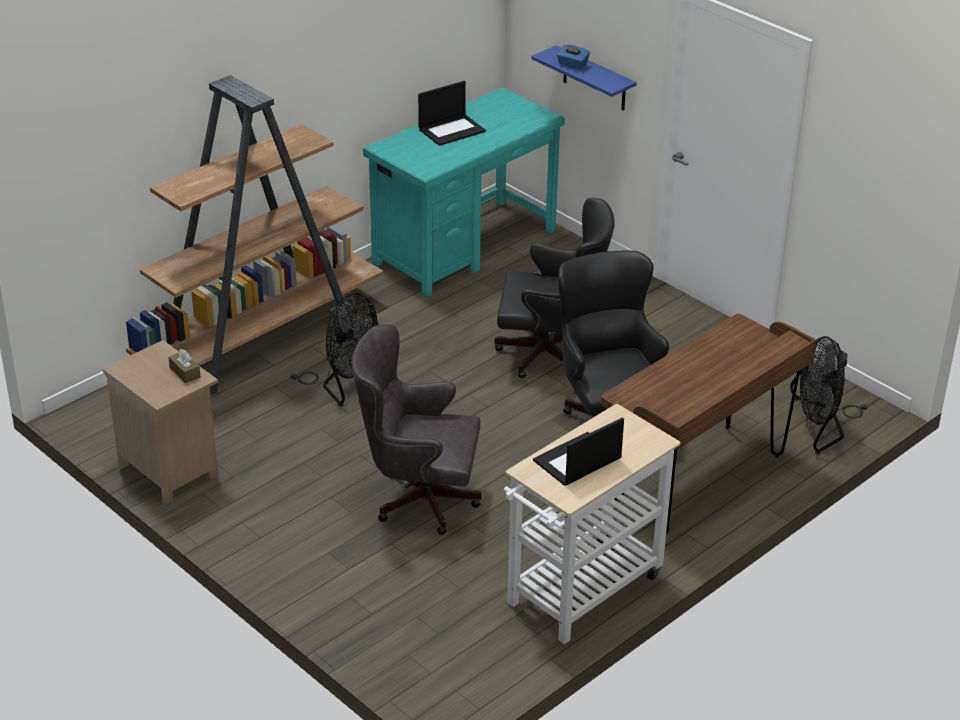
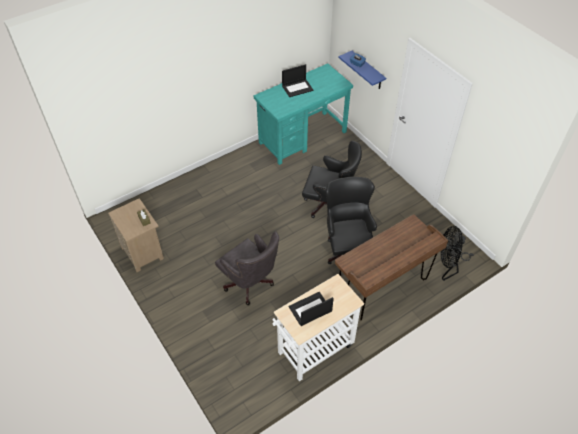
camera: 10 degrees right, 15 degrees up
brown bookcase [126,75,384,395] -> none
black fan [291,293,379,407] -> none
grey office chair [352,324,482,535] -> grey office chair turned 150 degrees counterclockwise [215,231,279,305]

